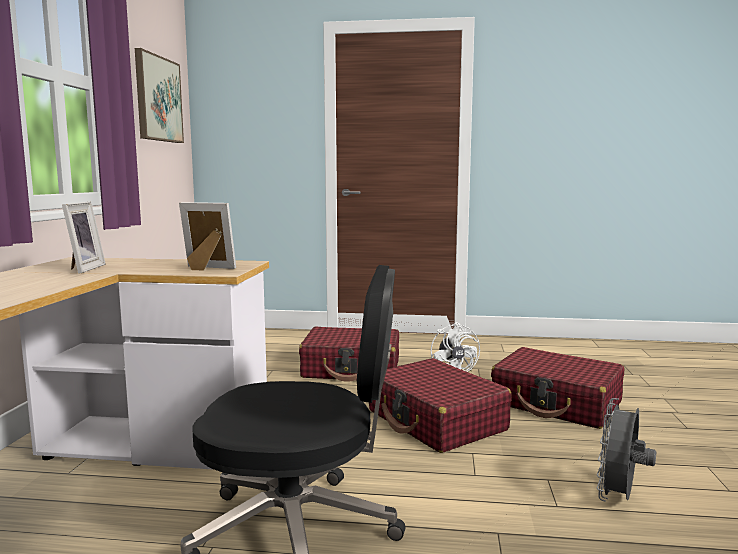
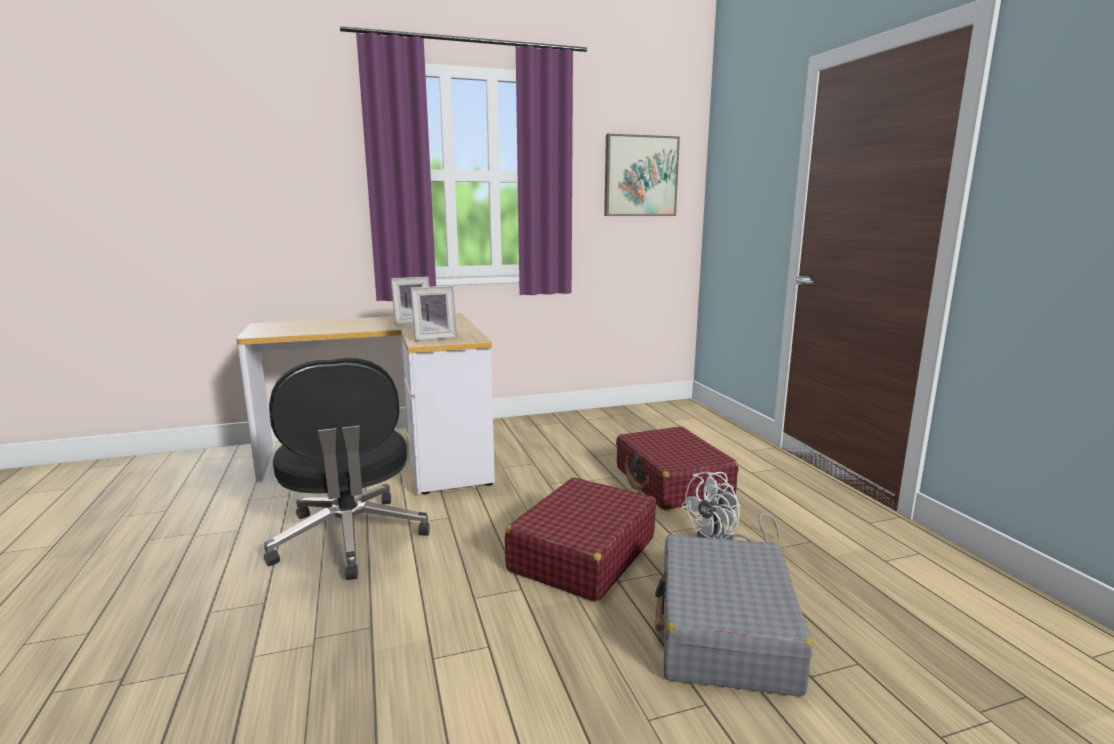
camera: 65 degrees right, 5 degrees up
picture frame [179,202,236,270] -> picture frame turned 75 degrees clockwise [410,286,457,341]
red suitcase [491,347,624,429] -> grey suitcase [655,535,813,697]
grey fan [597,398,656,502] -> none

